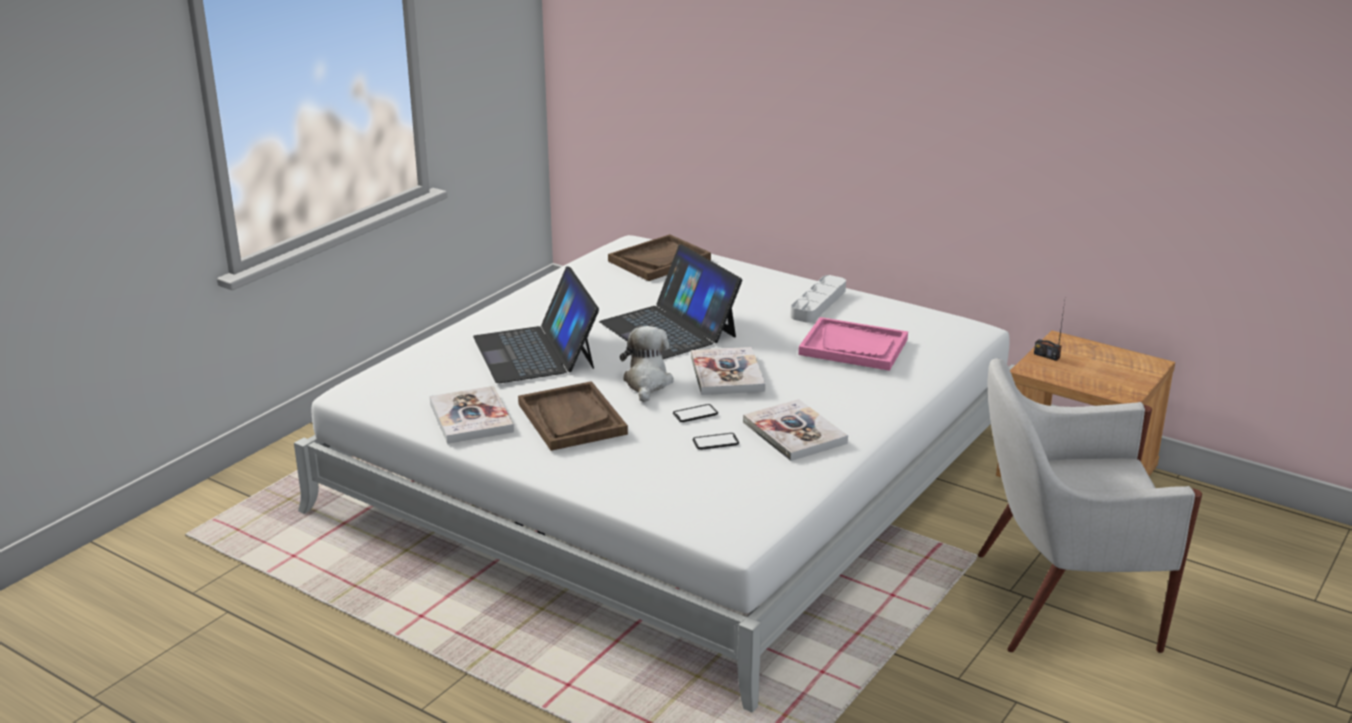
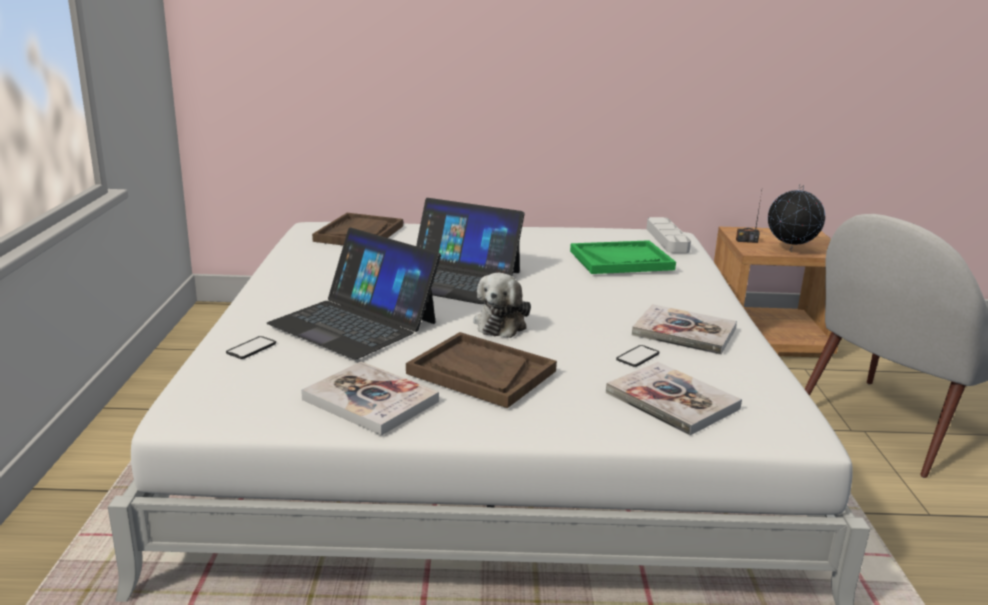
camera: 35 degrees left, 5 degrees down
plush toy [620,326,674,402] -> plush toy turned 135 degrees counterclockwise [473,273,531,338]
phone [673,404,718,422] -> phone moved to [226,336,276,359]
book [691,347,765,395] -> book moved to [606,362,742,436]
grey tray [790,275,846,323] -> grey tray moved to [646,217,691,253]
pink tray [798,317,908,371] -> green tray [570,240,676,274]
none -> globe [768,184,825,251]

